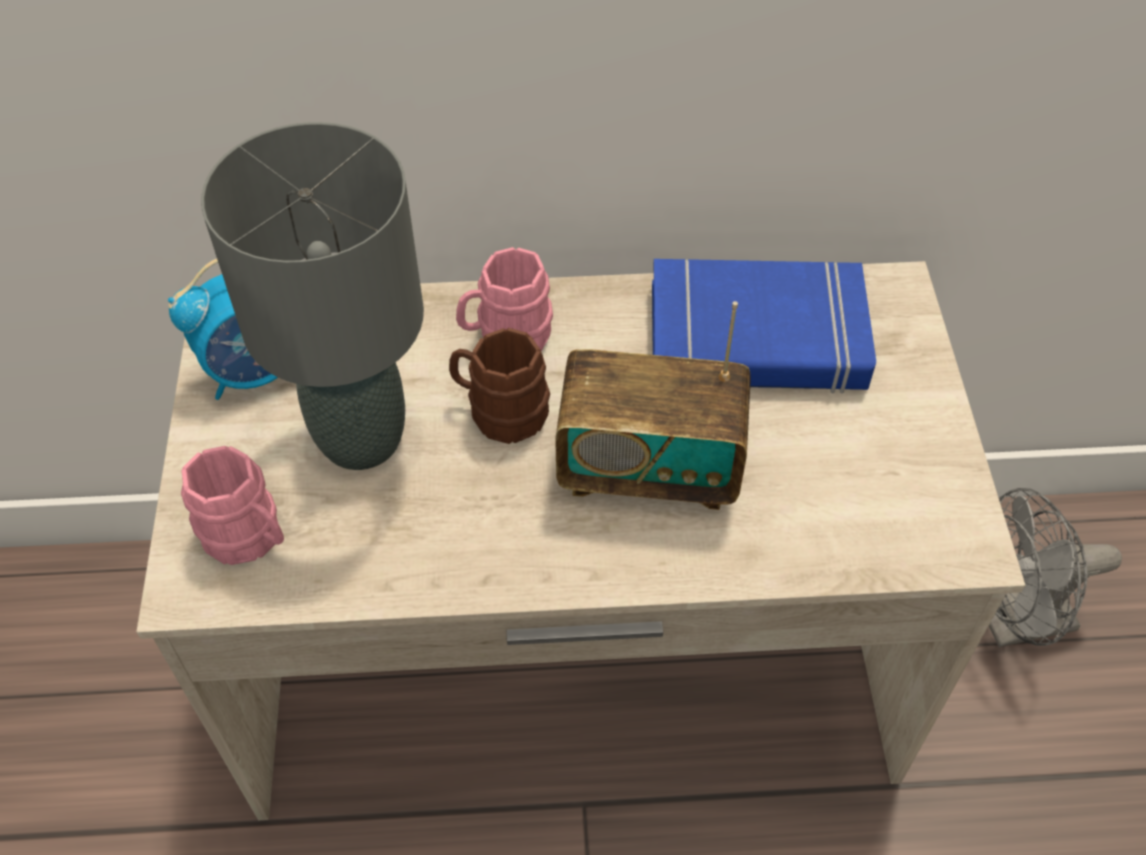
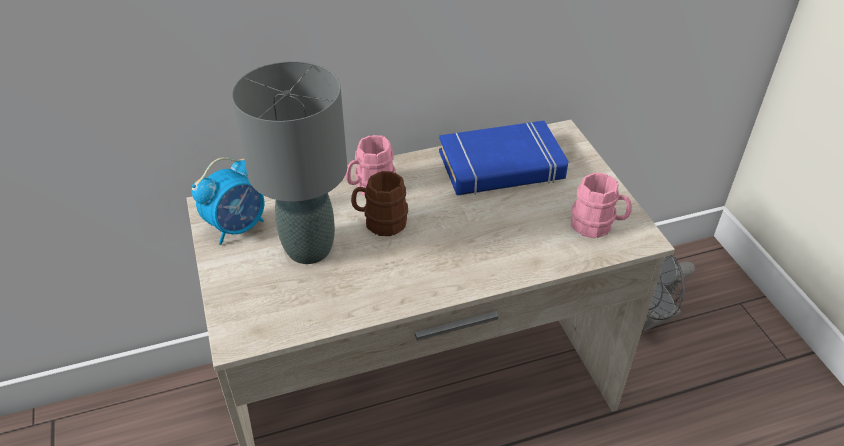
camera: 15 degrees left, 10 degrees down
pink mug [181,446,284,565] -> pink mug moved to [571,172,632,238]
radio [555,301,750,510] -> none

